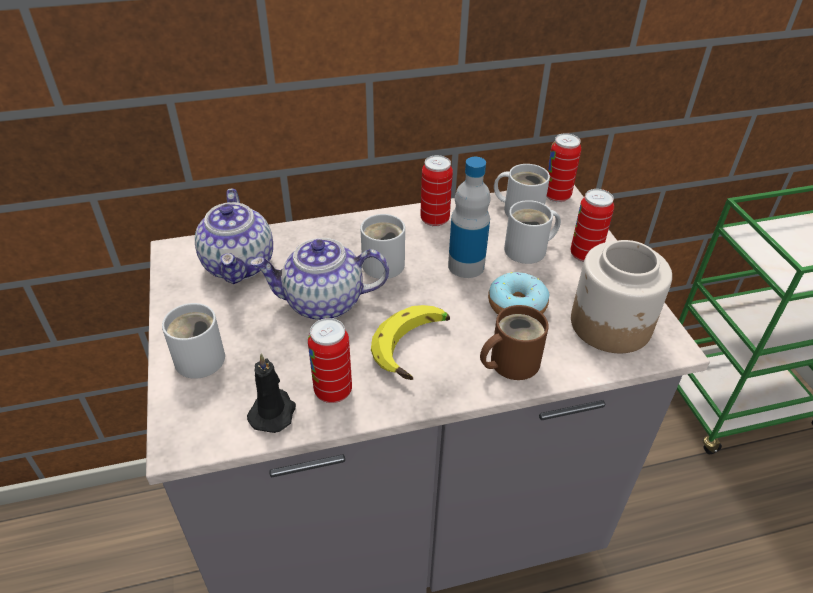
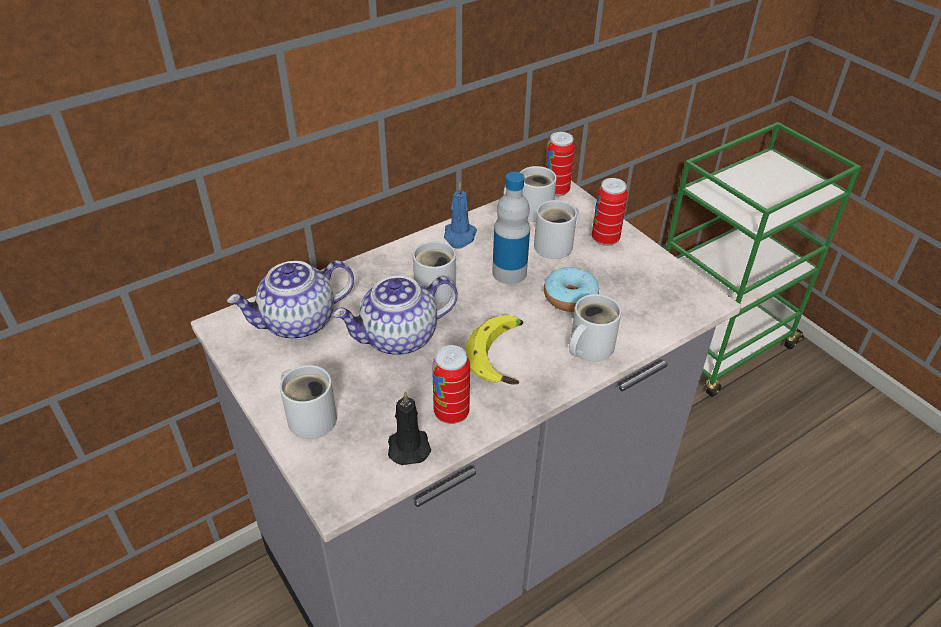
camera: 20 degrees left, 0 degrees up
teapot [195,189,273,284] -> teapot turned 90 degrees clockwise [227,260,354,339]
can [420,155,453,227] -> blue candle [444,182,477,249]
brown mug [480,305,549,380] -> white mug [569,294,621,361]
jar [571,240,672,353] -> none

